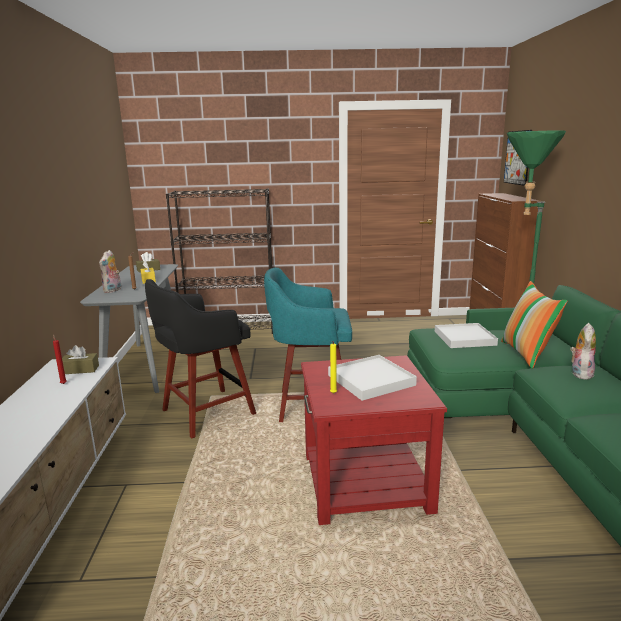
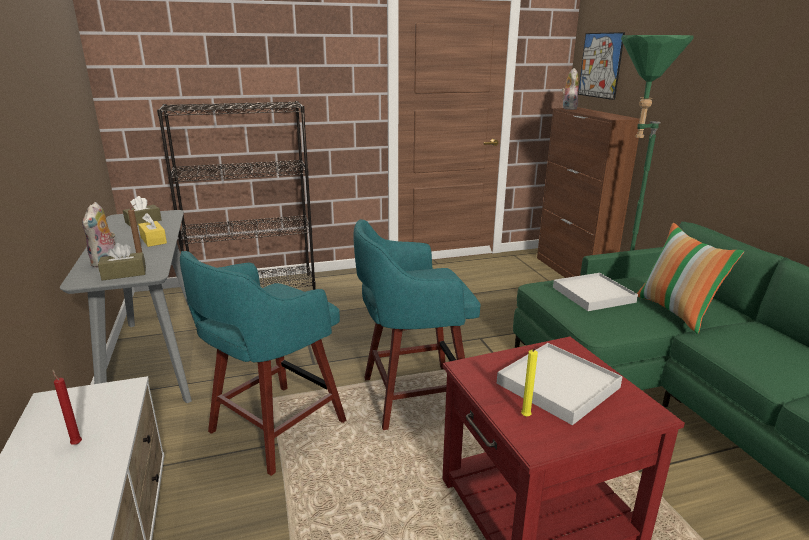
camera: 15 degrees left, 5 degrees up
brown tissue box [62,345,99,374] -> brown tissue box moved to [98,243,146,281]
black stool [145,279,256,439] -> turquoise stool [180,251,346,476]
plush toy [570,323,596,380] -> plush toy moved to [562,68,579,110]

